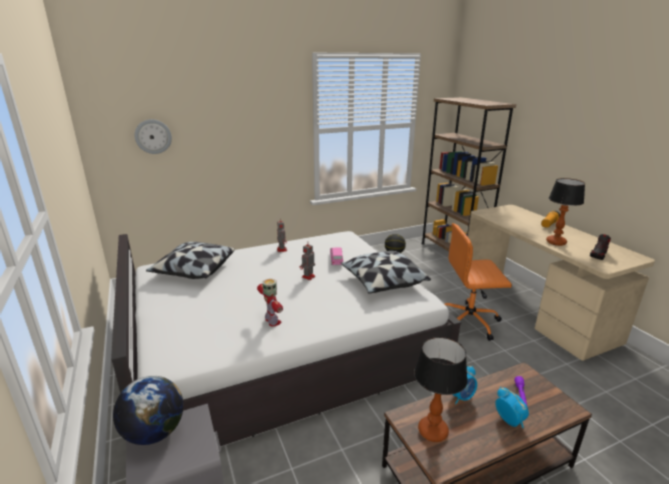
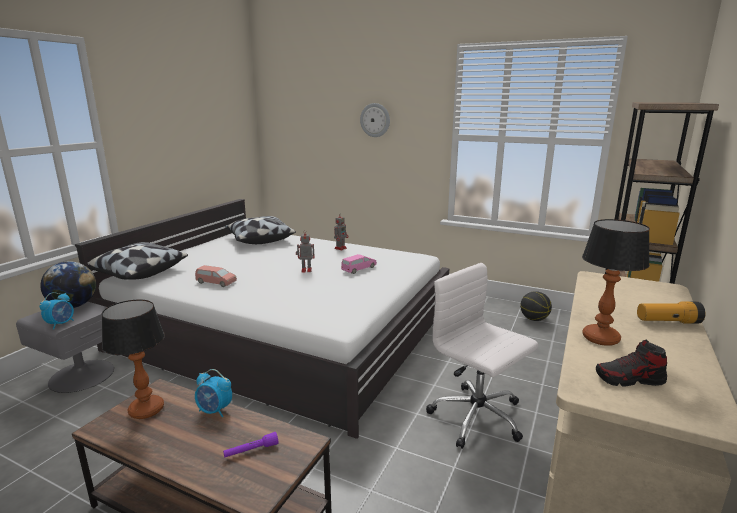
camera: 50 degrees right, 5 degrees down
wall clock [135,119,172,154] -> wall clock moved to [360,103,390,137]
toy robot [257,279,283,327] -> pink toy car [195,265,237,287]
pillow [341,251,431,294] -> pillow moved to [88,242,188,280]
orange office chair [444,223,512,341] -> white office chair [426,263,538,449]
alarm clock [495,387,529,428] -> alarm clock moved to [39,292,74,330]

